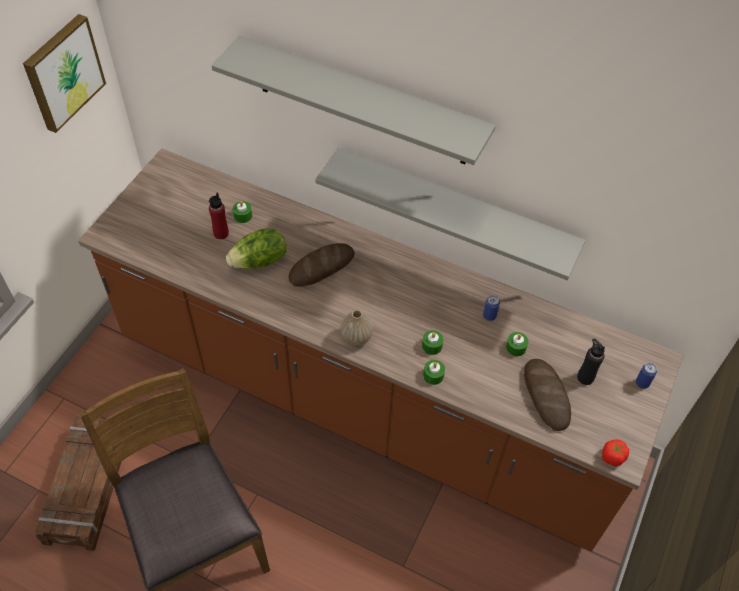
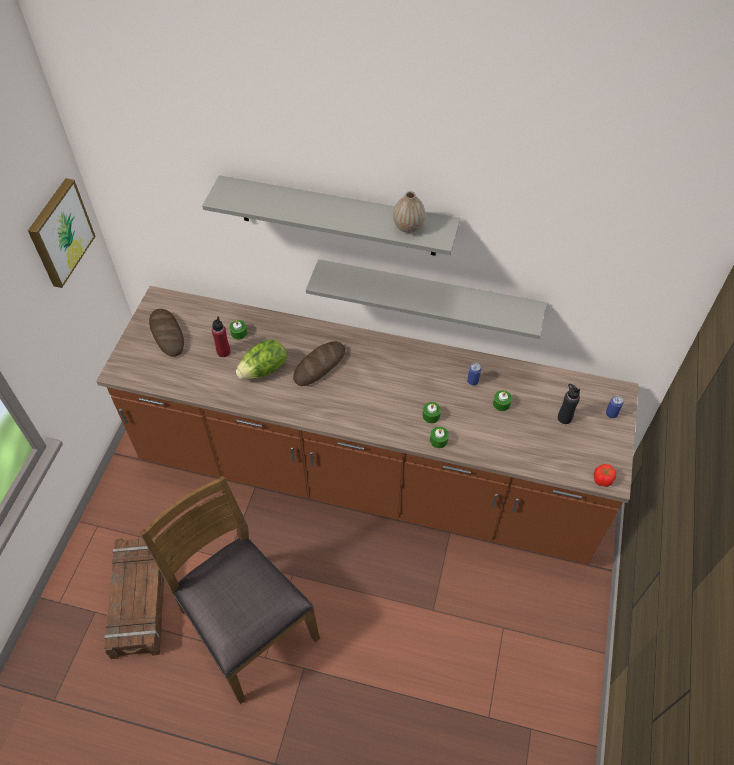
camera: 10 degrees left, 0 degrees up
vase [341,310,373,346] -> vase moved to [393,191,425,233]
bread [524,359,571,431] -> bread moved to [149,309,184,357]

